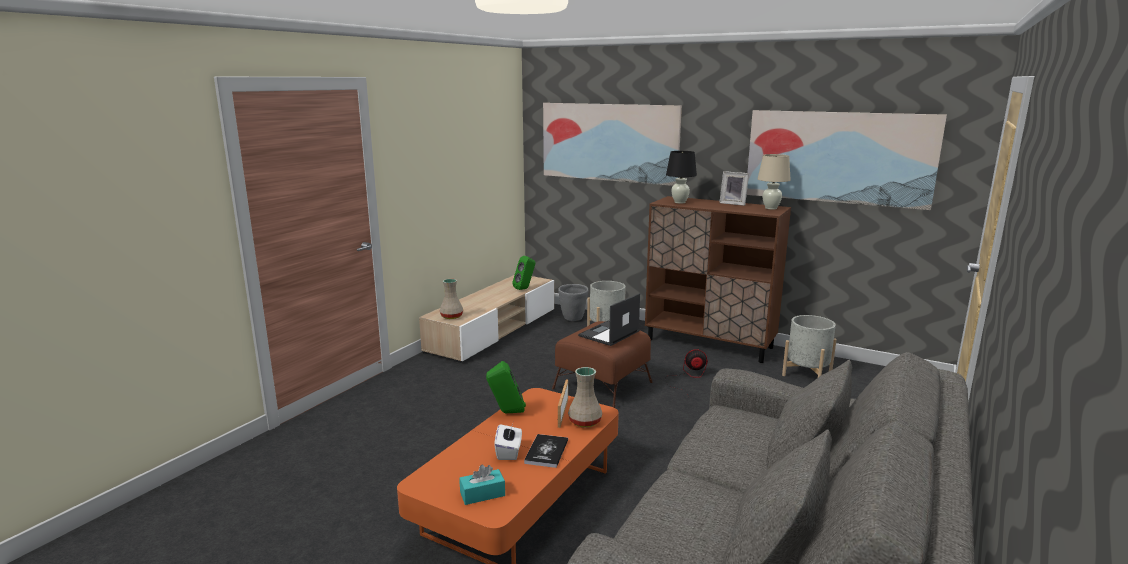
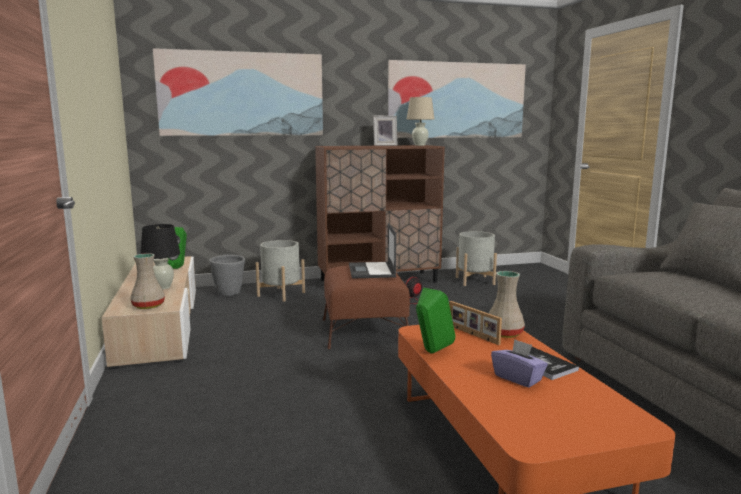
camera: 45 degrees left, 5 degrees down
turquoise tissue box [459,465,505,505] -> none
white tissue box [495,424,522,460] -> purple tissue box [491,339,548,388]
black table lamp [666,151,697,203] -> black table lamp moved to [140,224,180,289]

